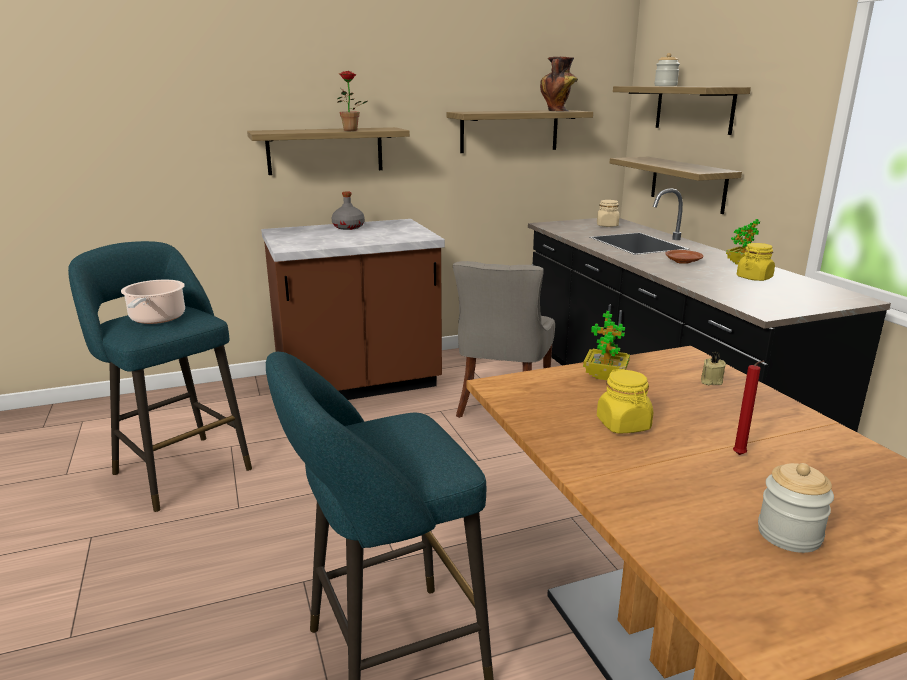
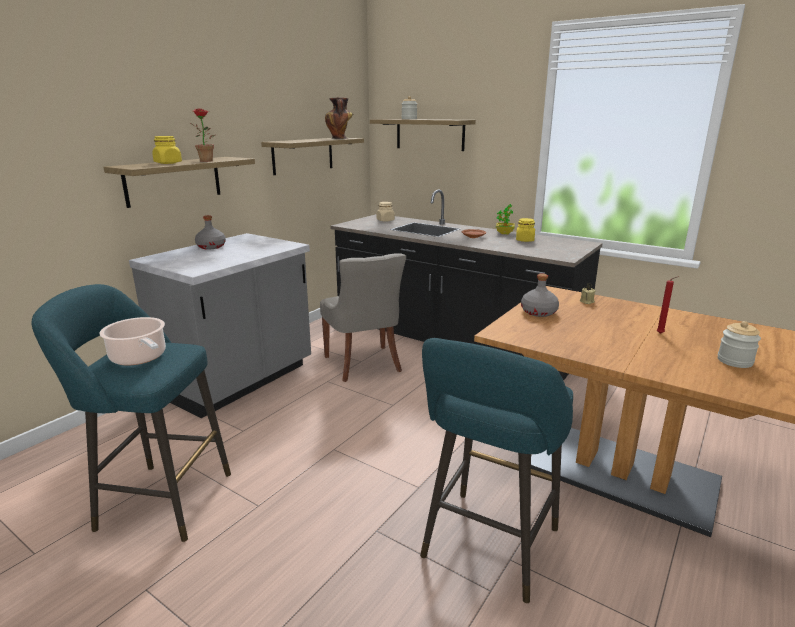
camera: 35 degrees left, 0 degrees up
brown counter [261,219,445,400] -> grey counter [129,233,311,418]
potted plant [583,311,630,380] -> grey bottle [521,273,559,317]
yellow jar [597,369,653,434] -> yellow jar moved to [152,136,182,164]
shelf [609,157,742,214] -> none

